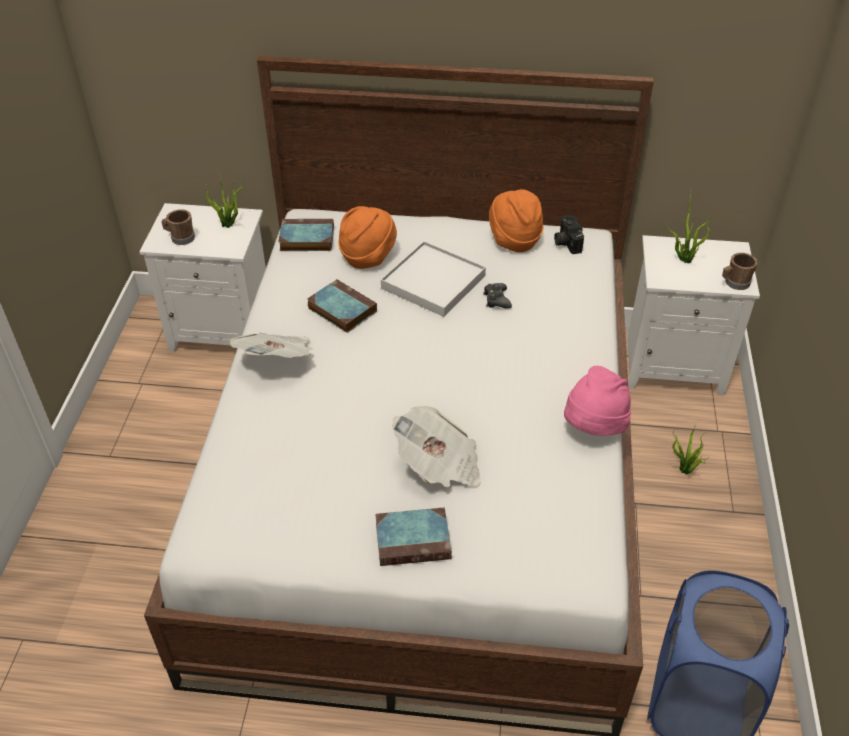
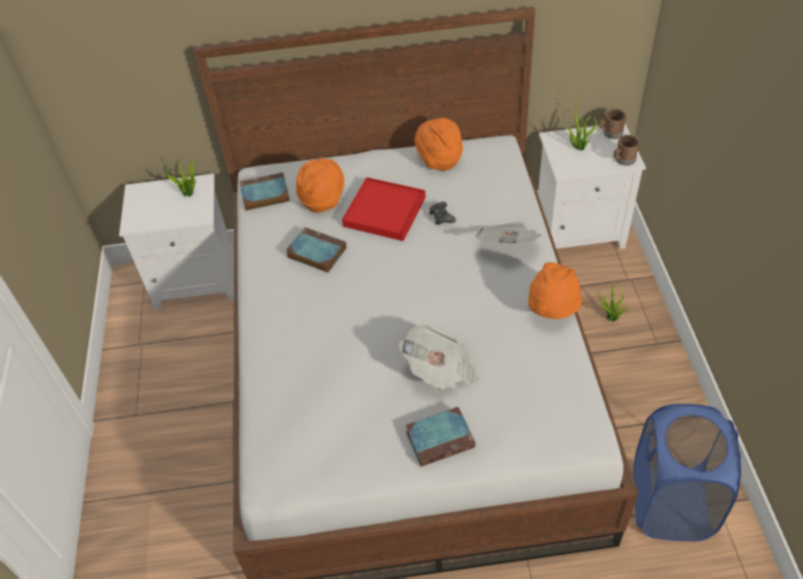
camera: 10 degrees left, 5 degrees up
brown mug [161,209,195,245] -> brown mug moved to [599,109,627,139]
newspaper [230,332,312,358] -> newspaper moved to [475,221,541,245]
white tray [381,241,486,317] -> red tray [342,177,426,241]
camera [554,215,584,254] -> none
pink hat [564,366,631,436] -> orange hat [528,262,582,319]

